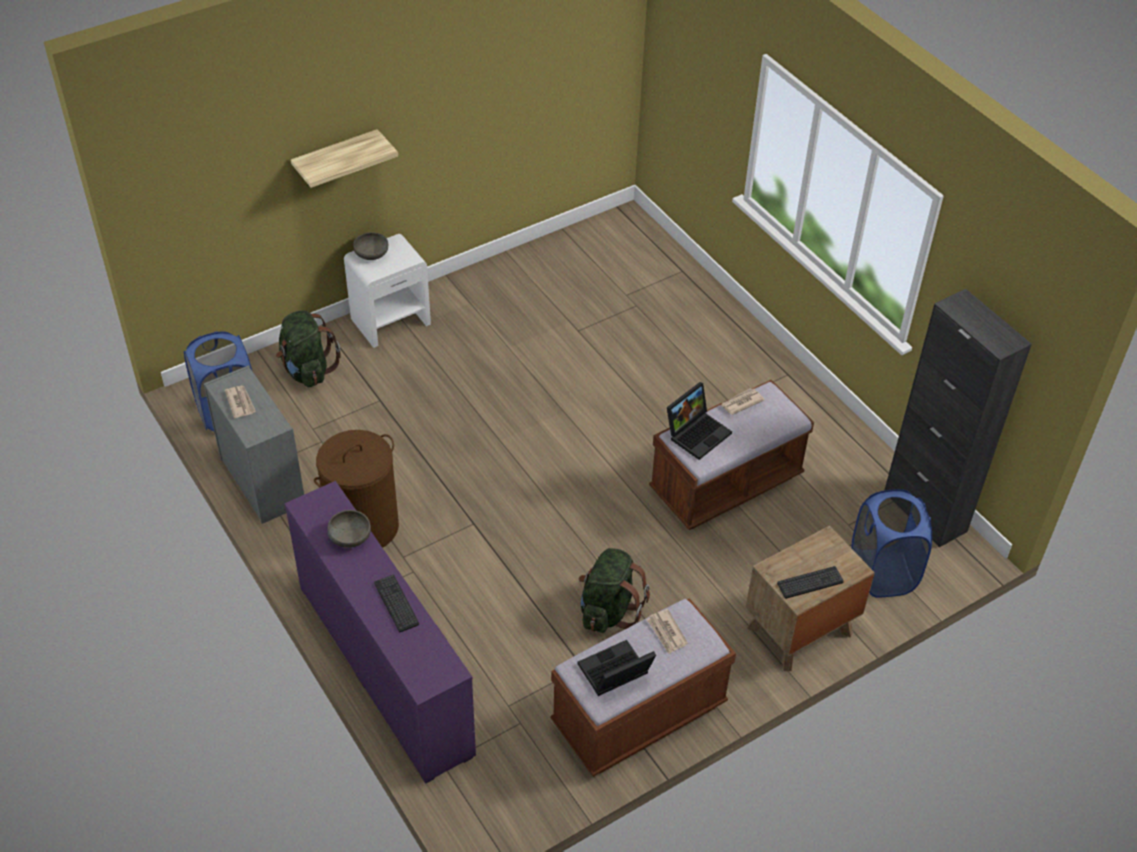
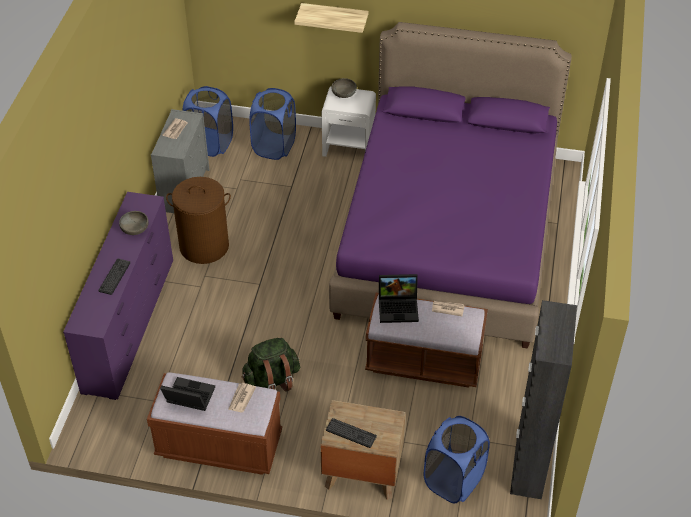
camera: 45 degrees right, 0 degrees up
green backpack [276,311,341,387] -> blue laundry basket [249,88,296,160]
none -> purple bed [329,22,572,349]

